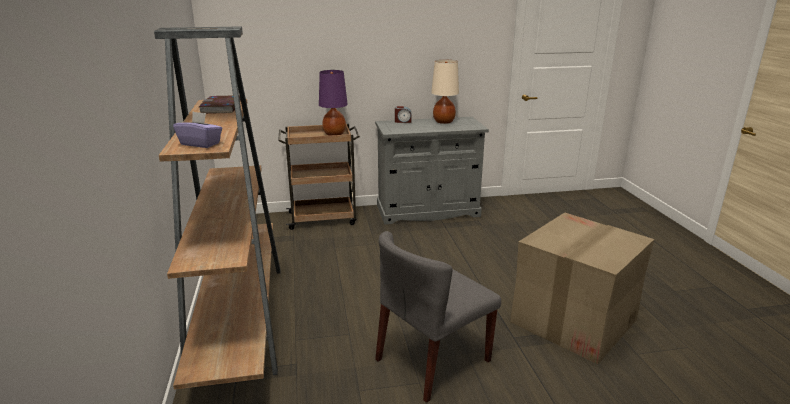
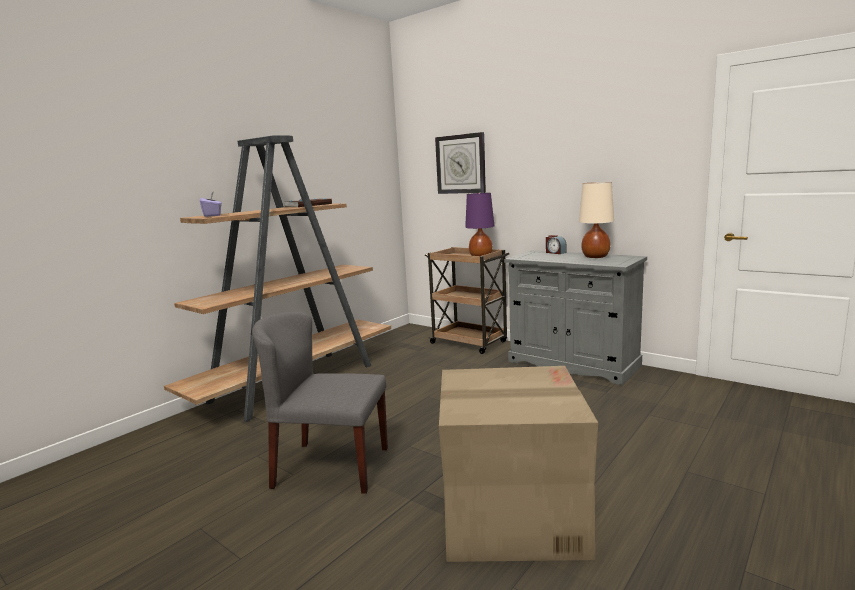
camera: 50 degrees right, 10 degrees down
none -> wall clock [435,132,486,194]

